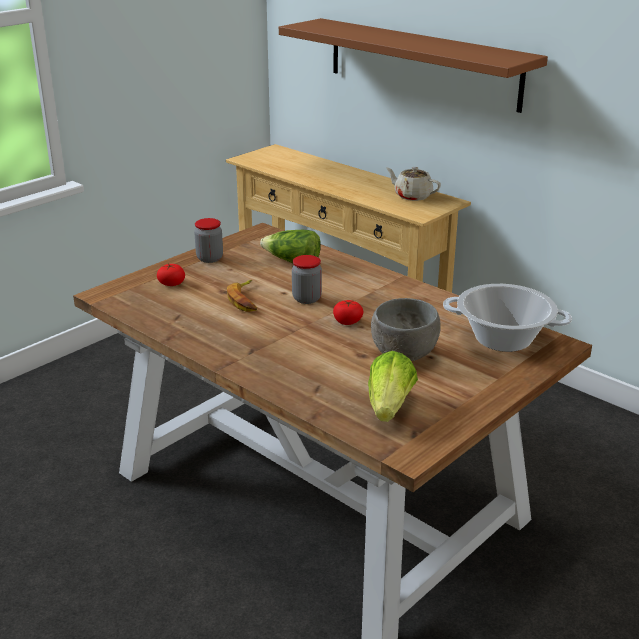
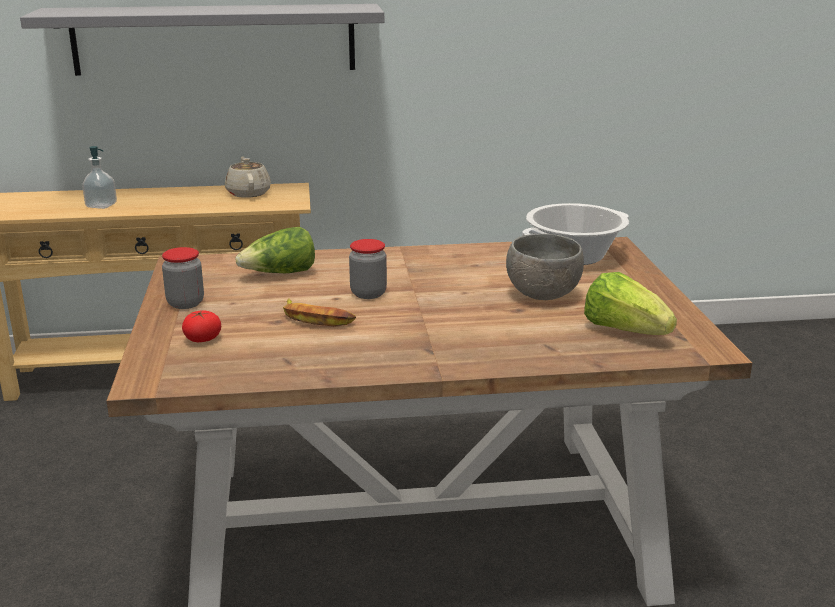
camera: 50 degrees left, 5 degrees down
brown shelf [279,18,548,113] -> grey shelf [20,4,384,76]
tomato [333,300,364,325] -> none
beige teapot [386,167,441,201] -> beige teapot turned 90 degrees clockwise [225,157,271,198]
none -> soap dispenser [82,146,117,209]

